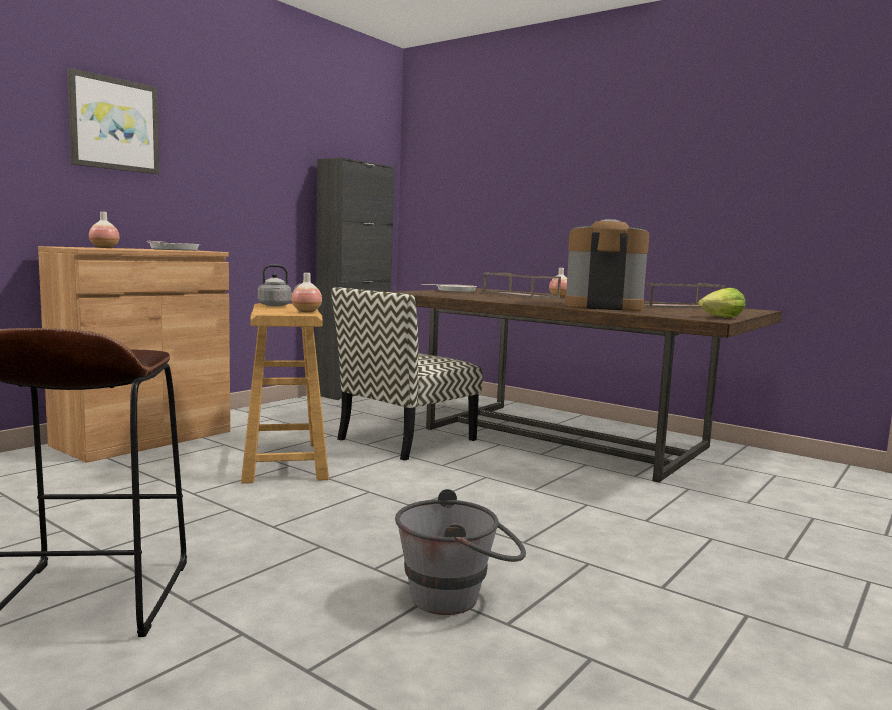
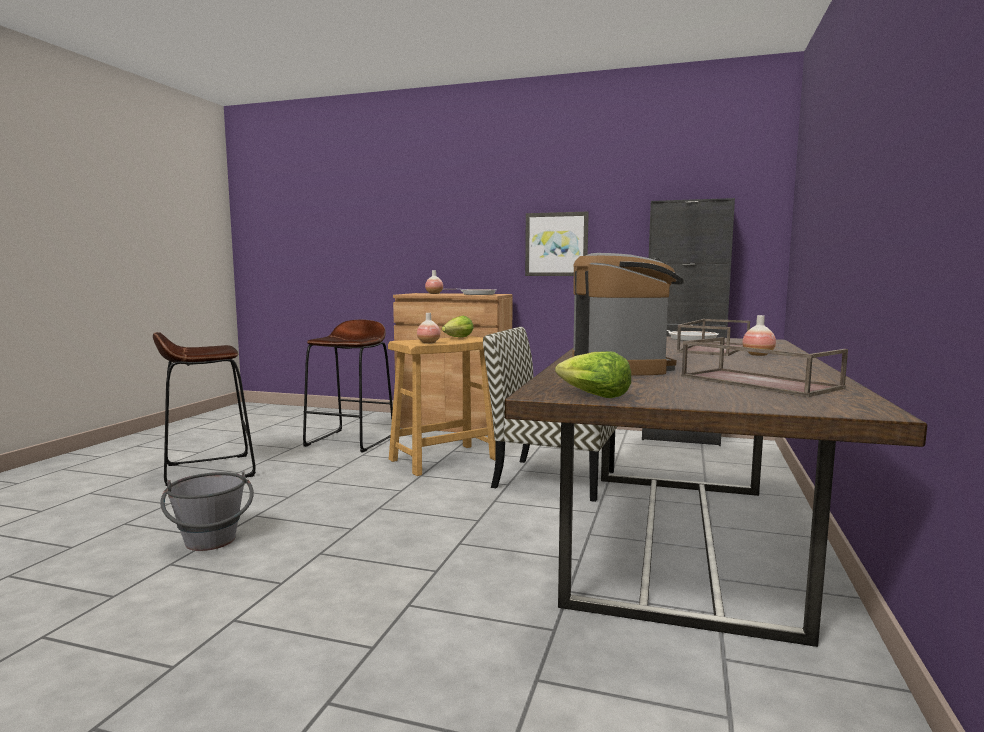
camera: 70 degrees right, 0 degrees up
picture [67,68,159,174] -> picture moved to [525,212,589,276]
grey kettle [258,265,301,306] -> lettuce [442,316,474,337]
none -> brown stool [303,320,393,452]

